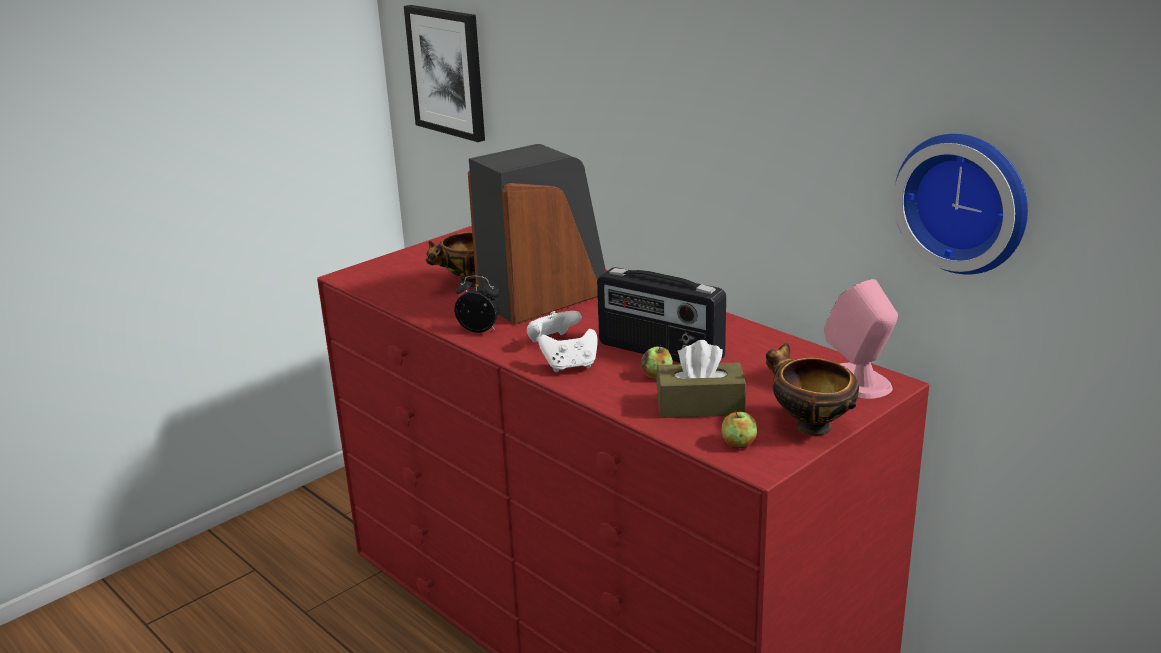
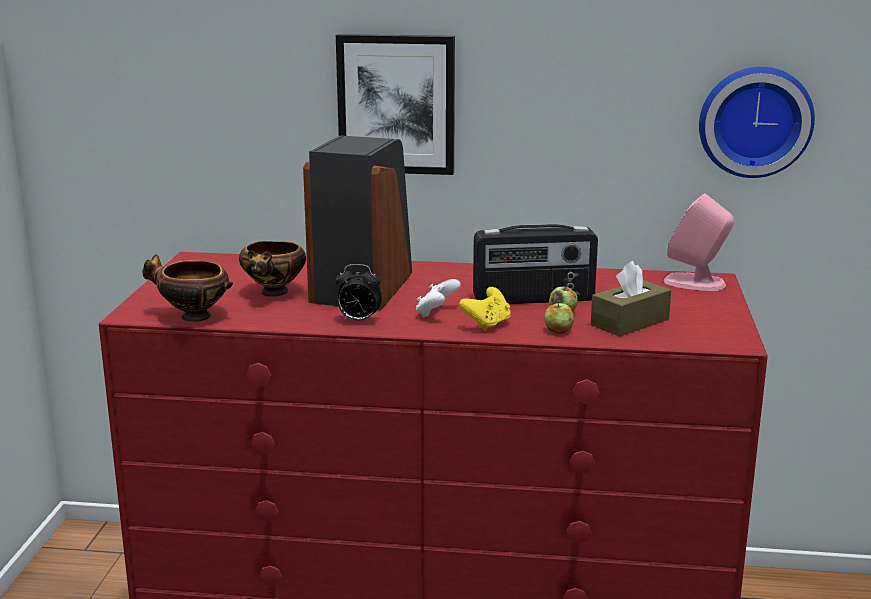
camera: 40 degrees left, 5 degrees down
picture [404,5,485,142] -> picture moved to [336,34,455,175]
alarm clock [454,275,500,333] -> alarm clock turned 150 degrees counterclockwise [335,264,382,322]
white game controller [538,329,597,372] -> yellow game controller [459,287,511,331]
apple [722,411,757,448] -> apple moved to [544,301,574,334]
bowl [766,343,859,436] -> bowl moved to [142,254,233,322]

